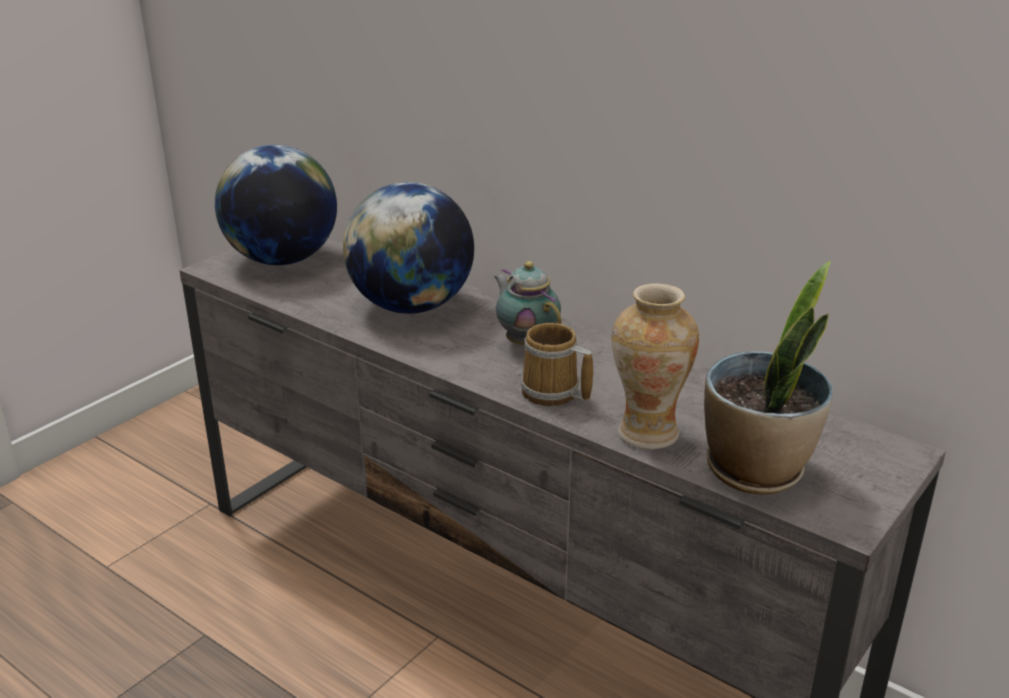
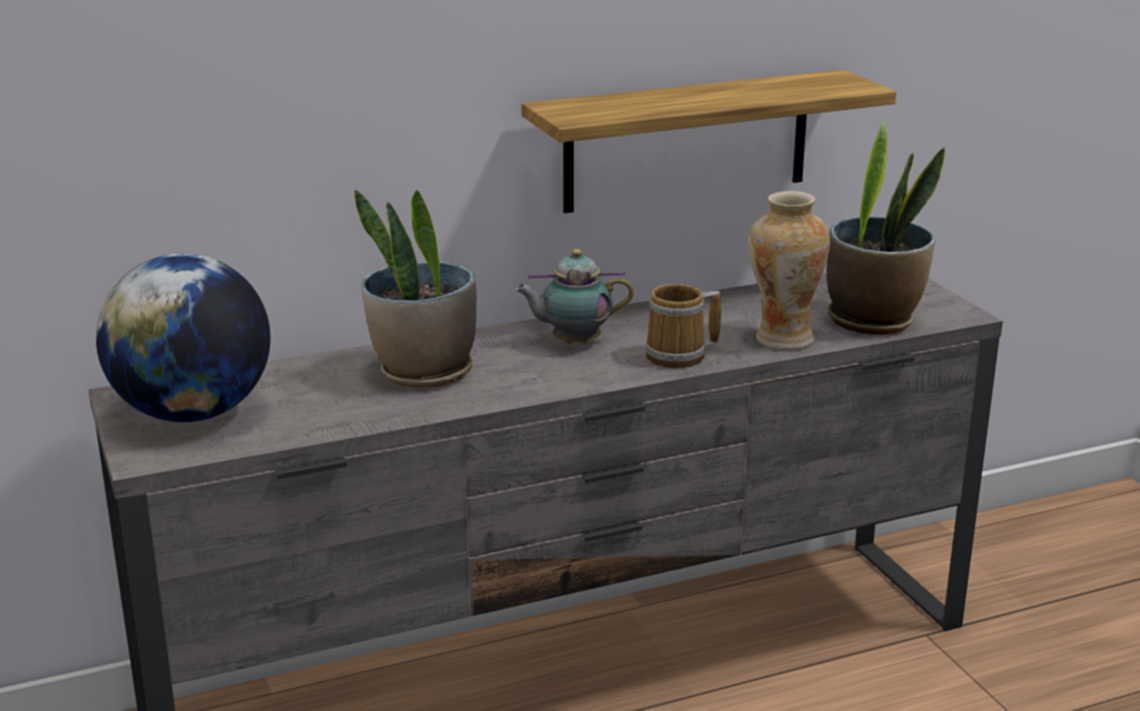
camera: 60 degrees left, 5 degrees down
globe [343,182,474,314] -> potted plant [354,189,476,388]
none -> shelf [522,70,896,213]

